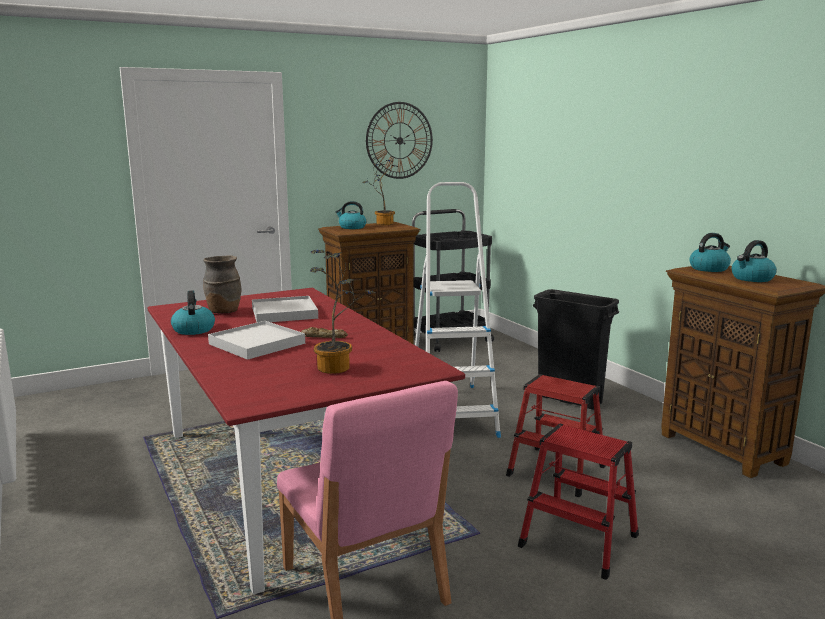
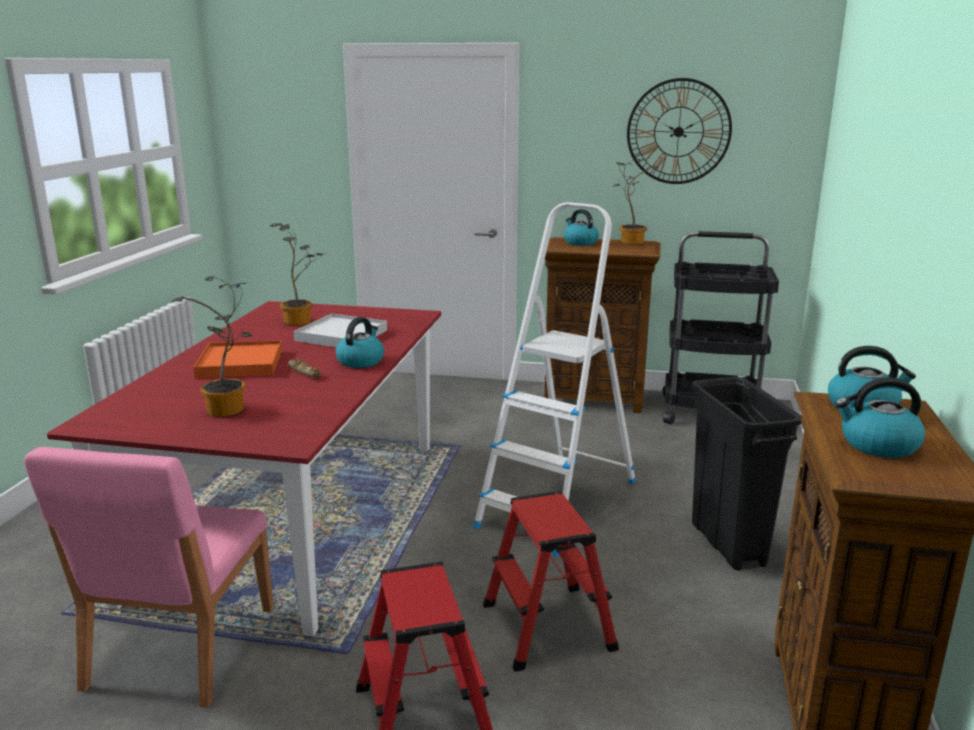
camera: 40 degrees right, 5 degrees up
kettle [171,291,215,335] -> kettle moved to [335,317,384,368]
brown vase [203,256,241,314] -> potted plant [270,223,324,326]
white tray [208,321,305,360] -> orange tray [194,340,282,378]

